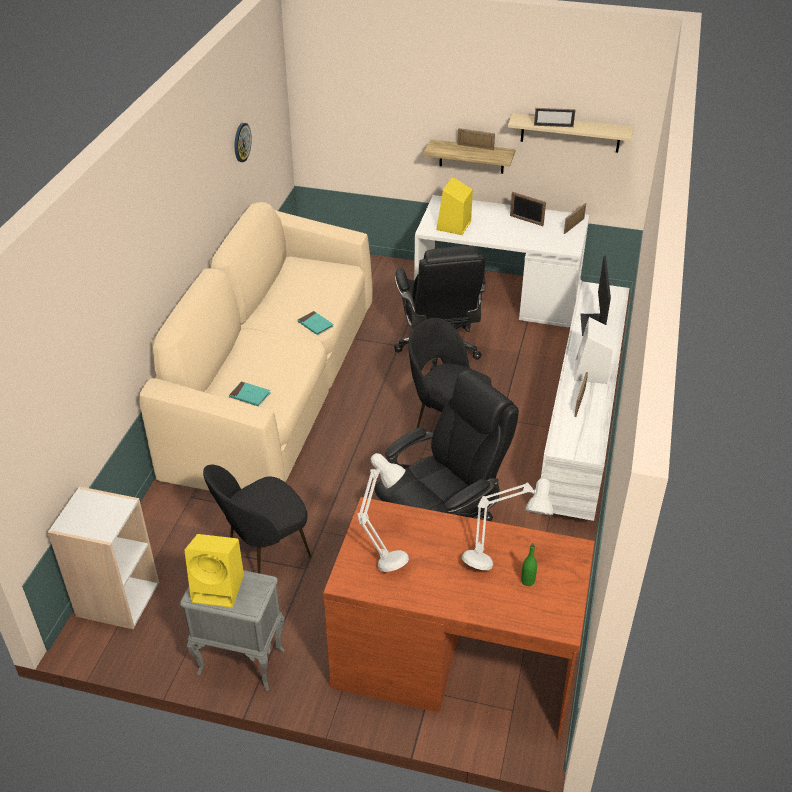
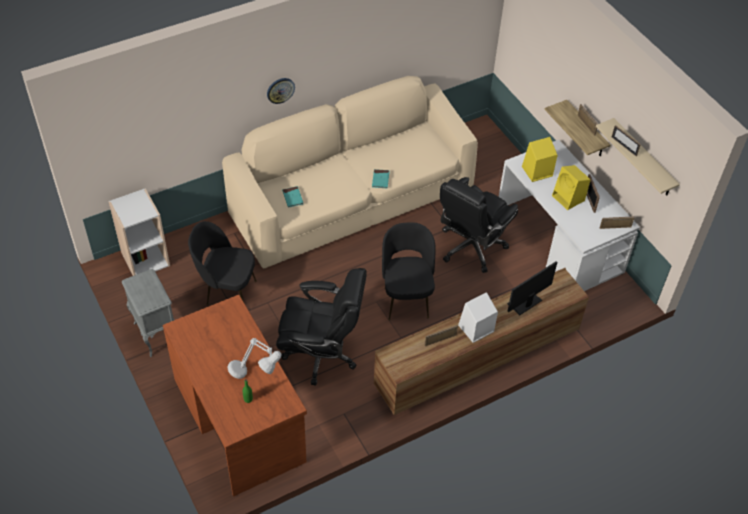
camera: 45 degrees right, 10 degrees up
yellow speaker [184,534,244,608] -> yellow speaker moved to [552,165,590,210]
wall clock [235,123,252,162] -> wall clock moved to [267,78,295,104]
grey table lamp [357,453,409,572] -> none
white cabinet [541,280,629,521] -> brown cabinet [374,268,589,415]

